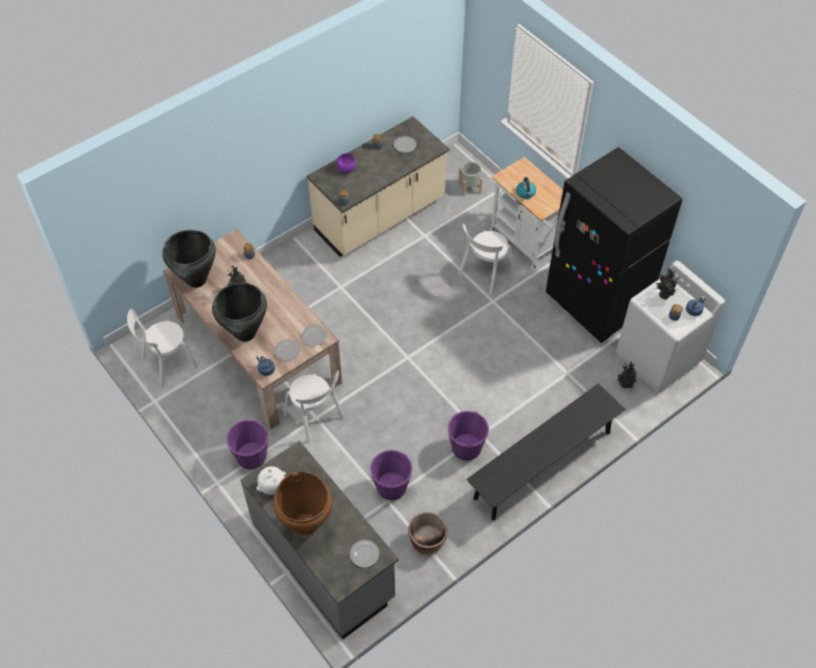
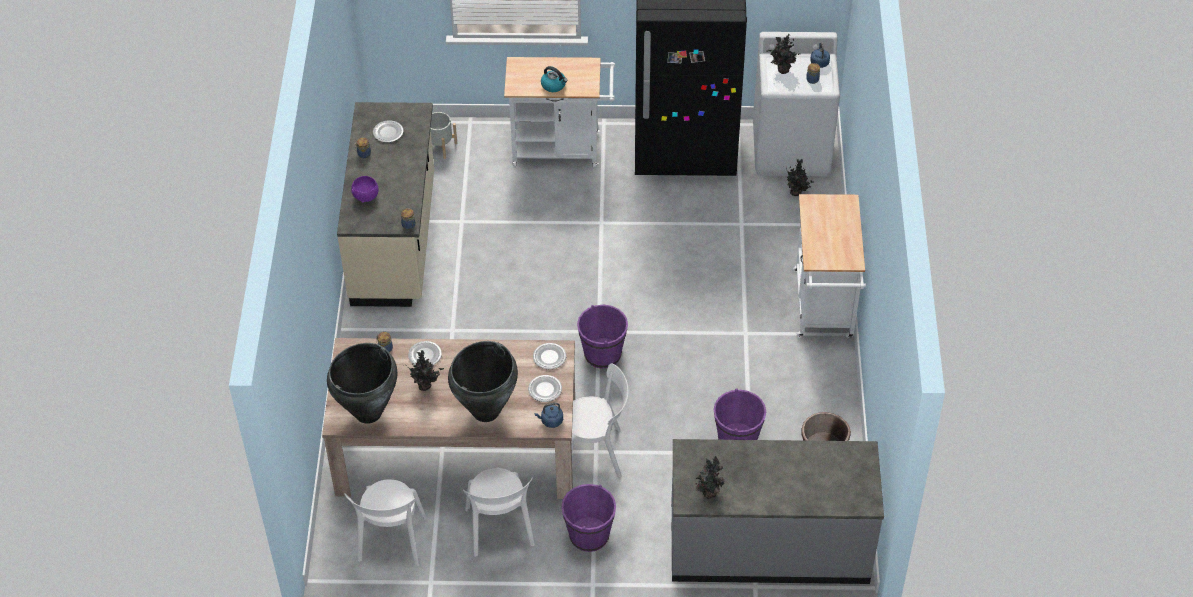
camera: 50 degrees left, 5 degrees down
white vase [256,466,287,495] -> potted plant [695,456,724,498]
brown vase [273,471,333,535] -> none
plate [350,540,379,567] -> plate moved to [408,341,442,365]
purple bucket [448,411,489,461] -> purple bucket moved to [577,305,628,369]
white chair [459,223,514,295] -> white chair moved to [463,468,535,557]
black bench [466,383,625,520] -> white cart [793,194,866,338]

